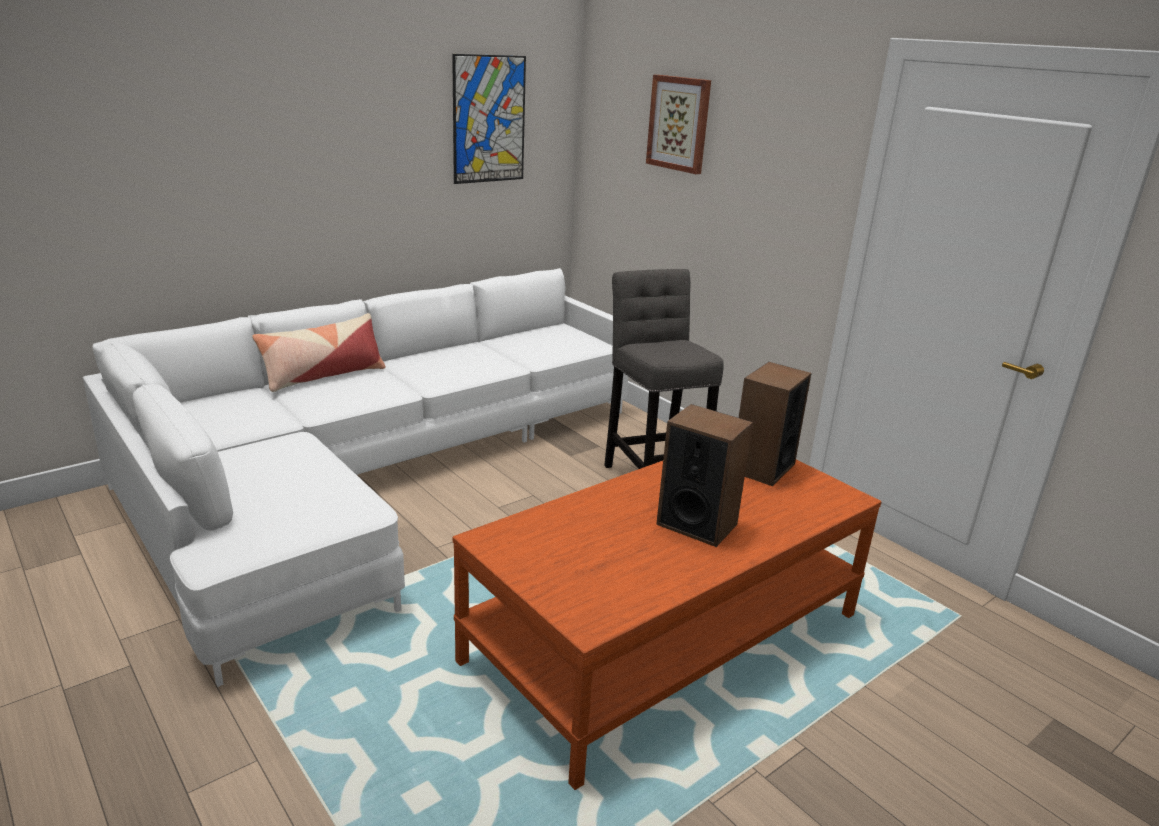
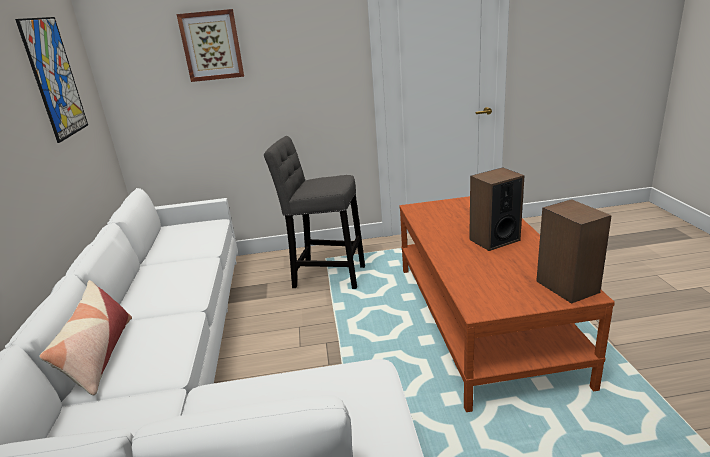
camera: 55 degrees left, 0 degrees up
speaker [739,362,812,486] -> speaker moved to [536,199,612,304]

